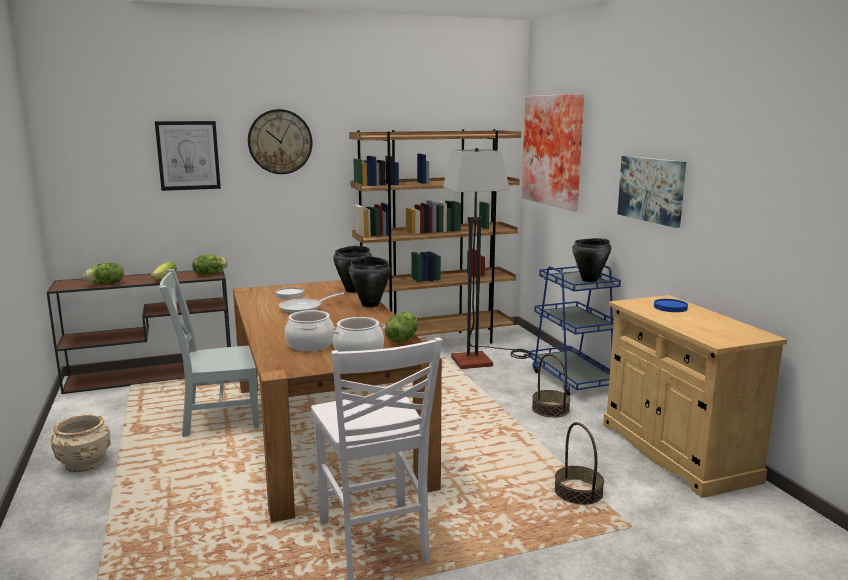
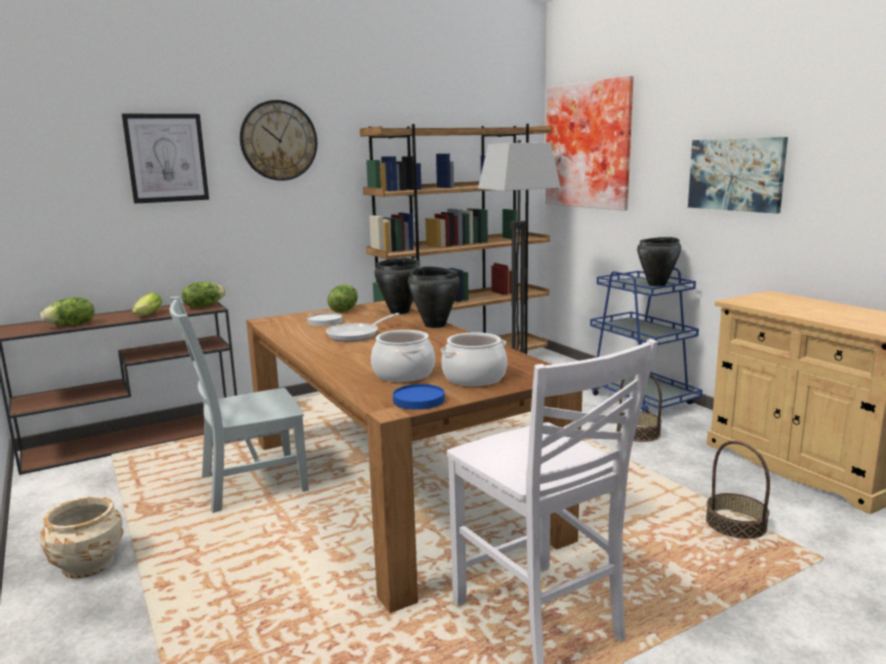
camera: 10 degrees left, 0 degrees up
lettuce [385,312,418,342] -> lettuce moved to [327,285,358,312]
blue plate [654,299,688,312] -> blue plate moved to [393,384,445,410]

